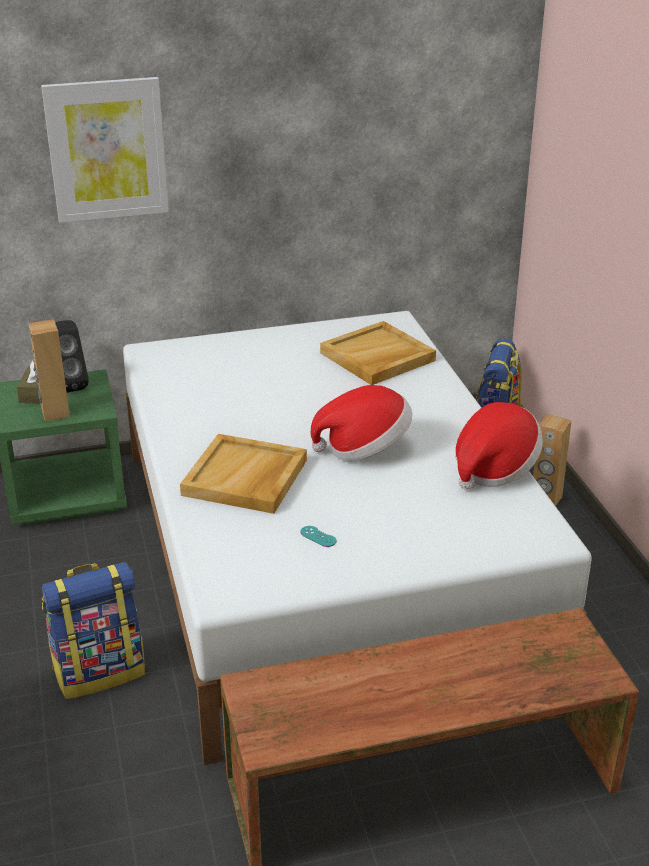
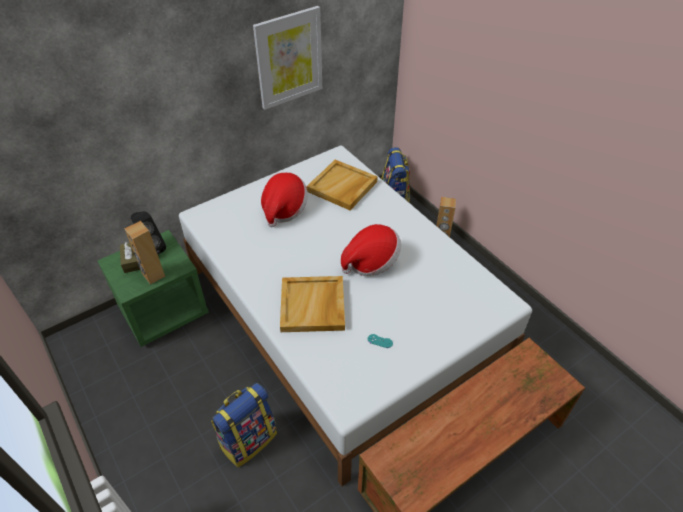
camera: 20 degrees left, 15 degrees up
picture [41,77,169,223] -> picture moved to [253,6,322,110]
hat [455,402,543,490] -> hat moved to [261,172,308,227]

